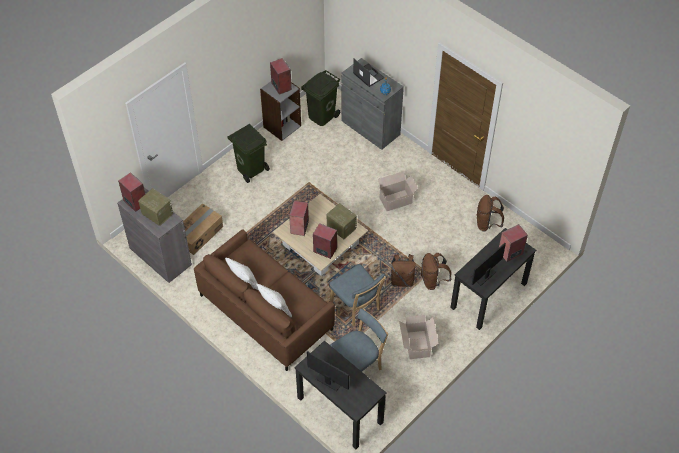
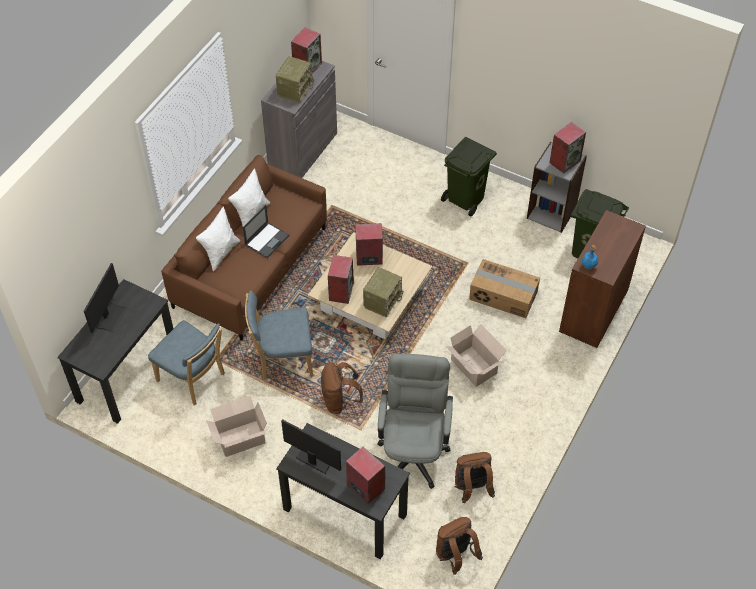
camera: 75 degrees right, 0 degrees up
cardboard box [183,203,223,255] -> cardboard box moved to [469,259,540,318]
blue chair [329,264,386,326] -> blue chair turned 45 degrees clockwise [245,291,313,380]
grey cabinet [342,58,404,150] -> brown cabinet [559,210,646,348]
laptop [353,59,384,87] -> laptop moved to [243,205,289,258]
brown backpack [421,253,451,290] -> brown backpack moved to [436,517,483,575]
none -> grey office chair [377,353,453,489]

